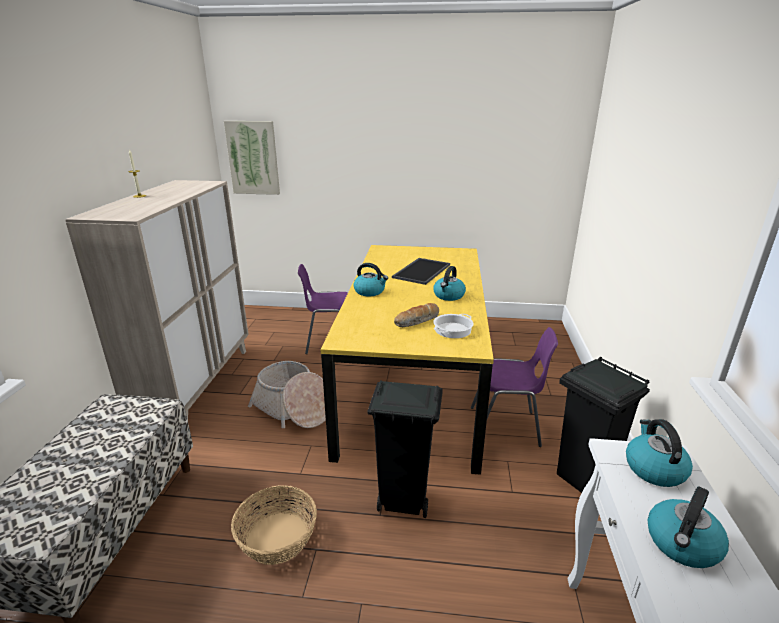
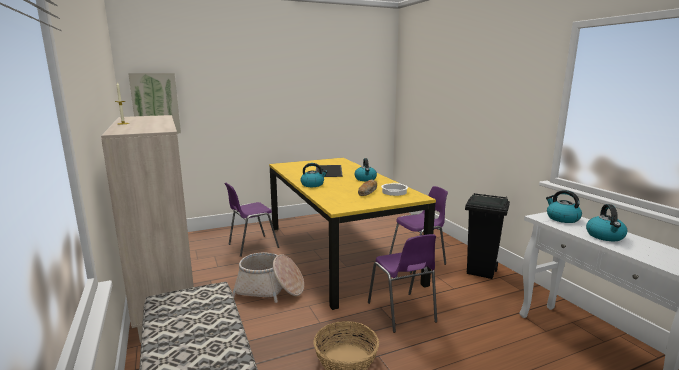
camera: 30 degrees left, 10 degrees down
black trash can [367,380,443,518] -> purple chair [368,234,437,333]

